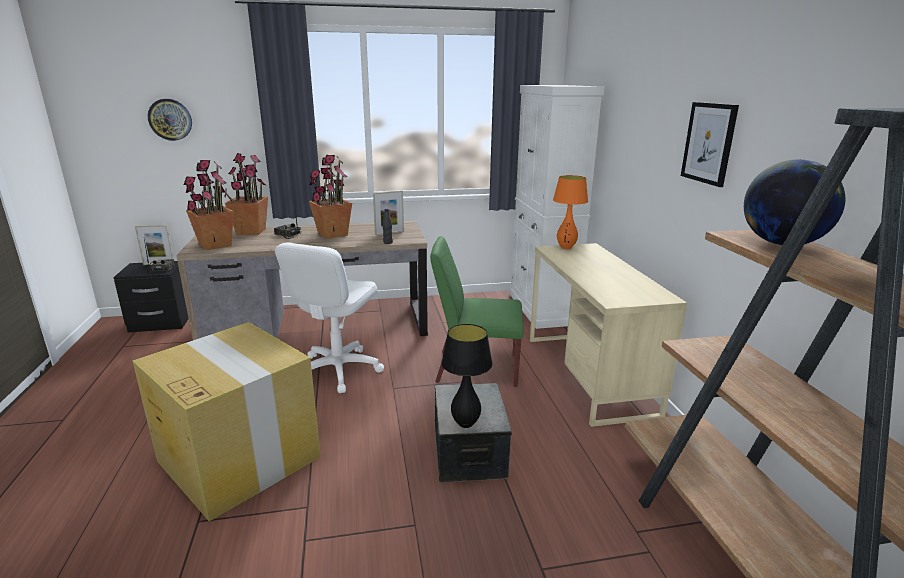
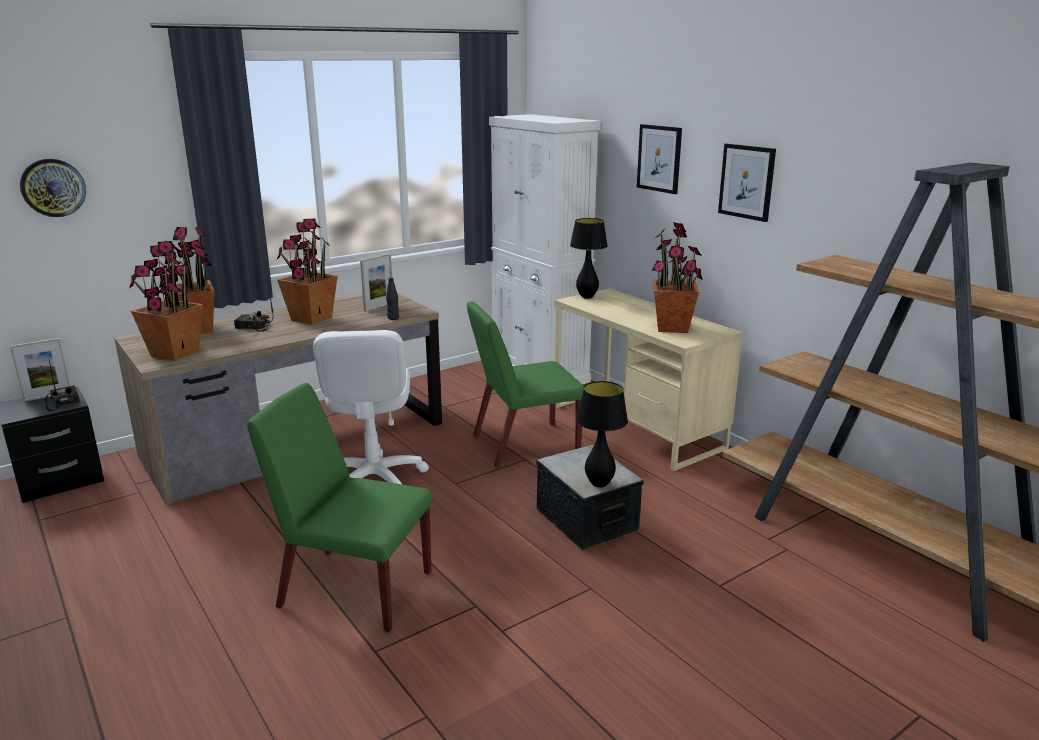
camera: 25 degrees left, 0 degrees up
cardboard box [133,322,321,521] -> green chair [247,383,433,632]
orange table lamp [553,175,588,249] -> black table lamp [570,218,608,299]
globe [744,159,845,245] -> none
none -> picture [637,124,682,194]
none -> potted plant [652,222,703,333]

